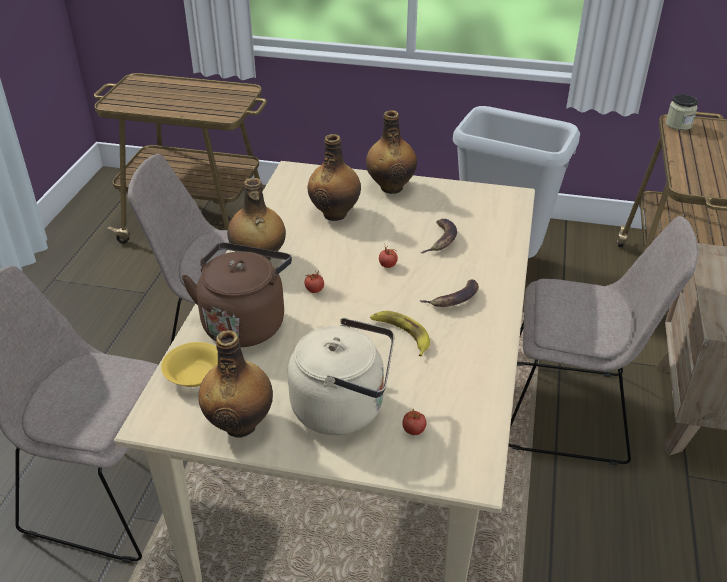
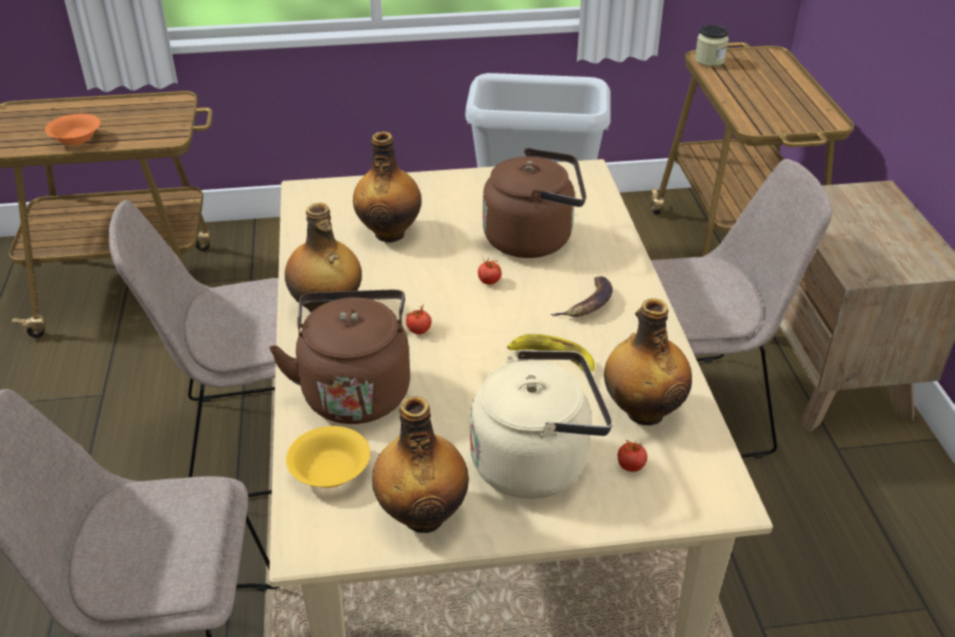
camera: 20 degrees left, 0 degrees up
bottle [366,110,417,194] -> bottle moved to [604,298,692,425]
banana [420,219,457,253] -> brown kettle [483,148,586,258]
none -> orange bowl [45,114,101,145]

